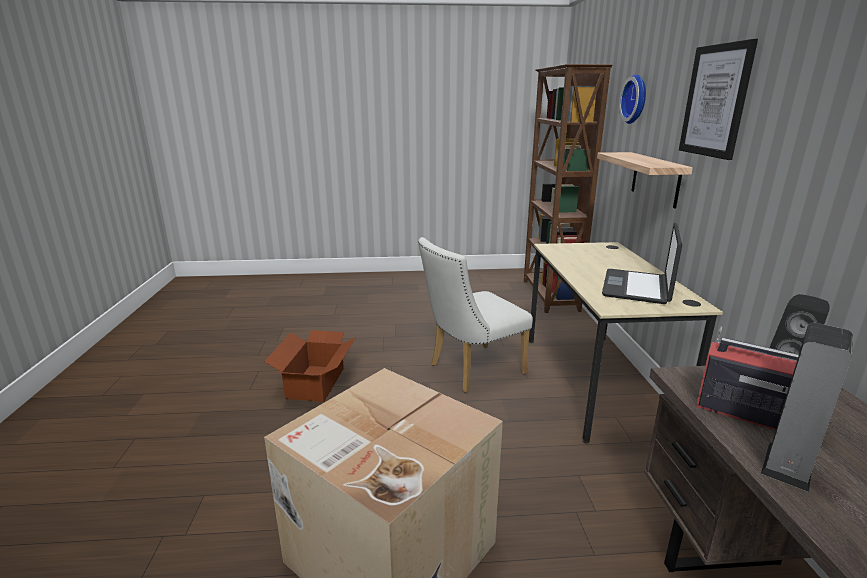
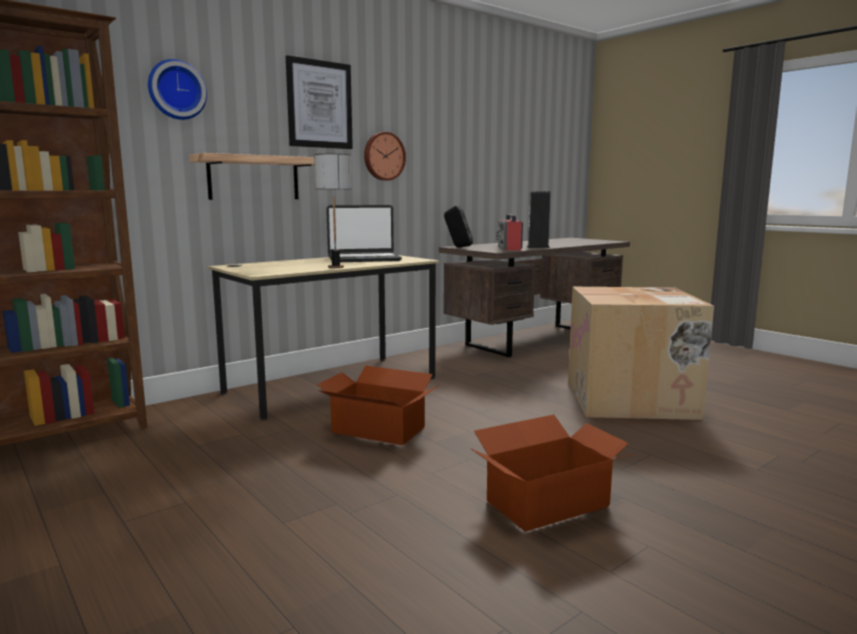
camera: 125 degrees left, 10 degrees down
white chair [418,237,533,393] -> cardboard box [317,366,439,445]
none -> table lamp [314,154,351,268]
none -> wall clock [364,132,406,181]

